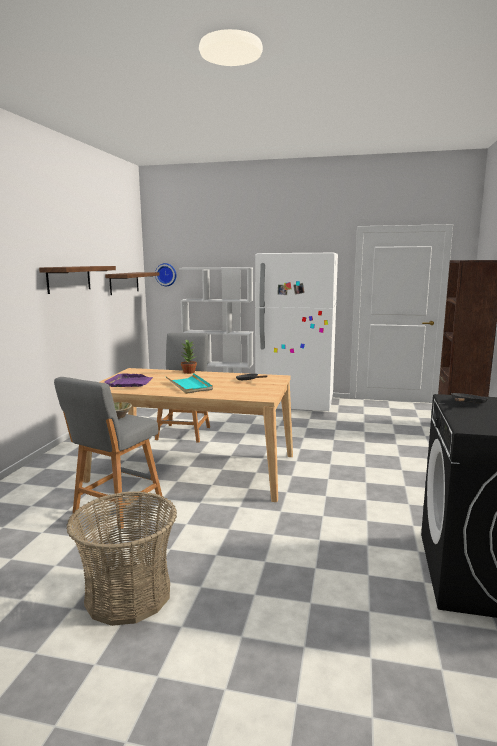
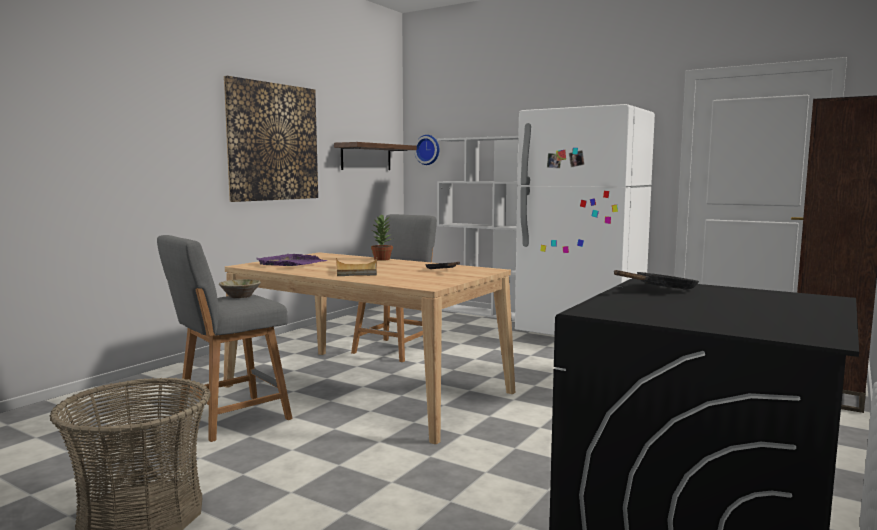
camera: 20 degrees right, 5 degrees down
shelf [39,266,116,294] -> picture [224,76,318,202]
turquoise tray [165,373,213,394] -> beige tray [336,258,377,276]

